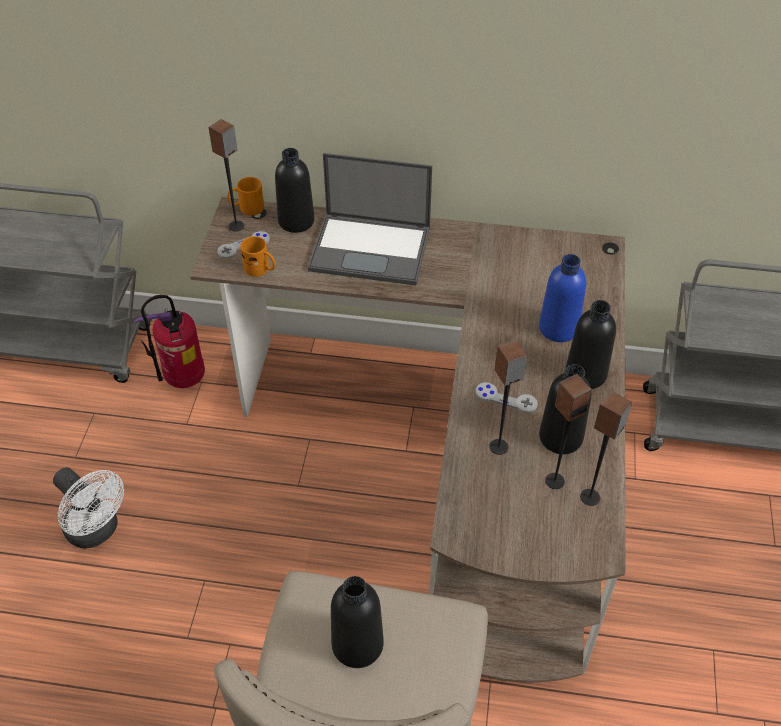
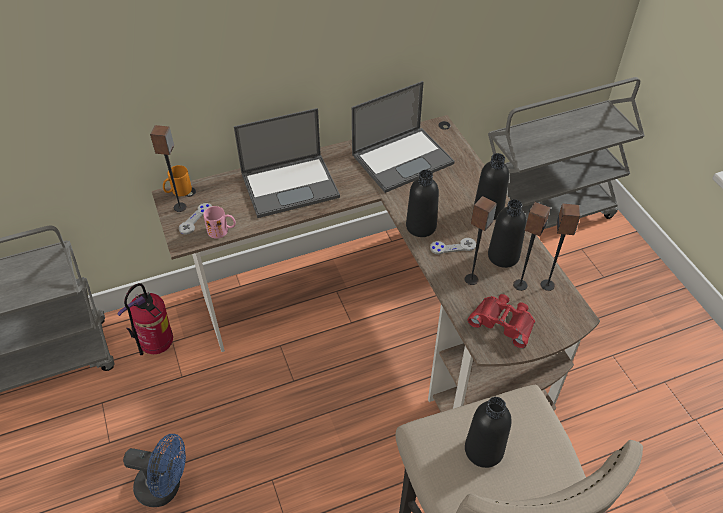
camera: 30 degrees left, 0 degrees up
white fan [53,467,124,549] -> blue fan [123,434,186,507]
orange mug [240,236,276,277] -> pink mug [203,206,236,238]
black bottle [275,148,315,233] -> black bottle moved to [406,170,439,237]
blue bottle [539,254,586,342] -> none
none -> laptop [352,81,455,193]
none -> red binoculars [467,294,535,348]

